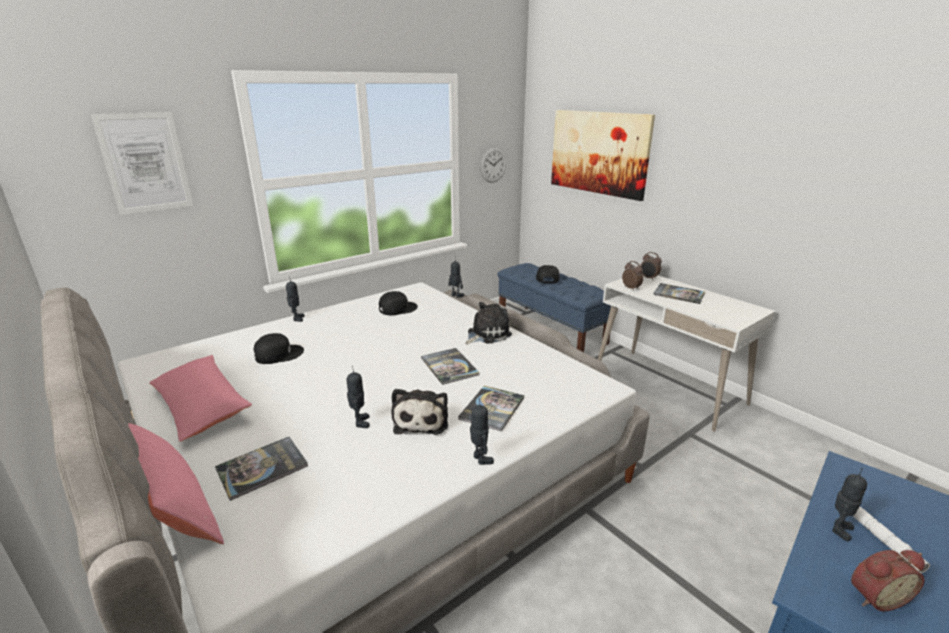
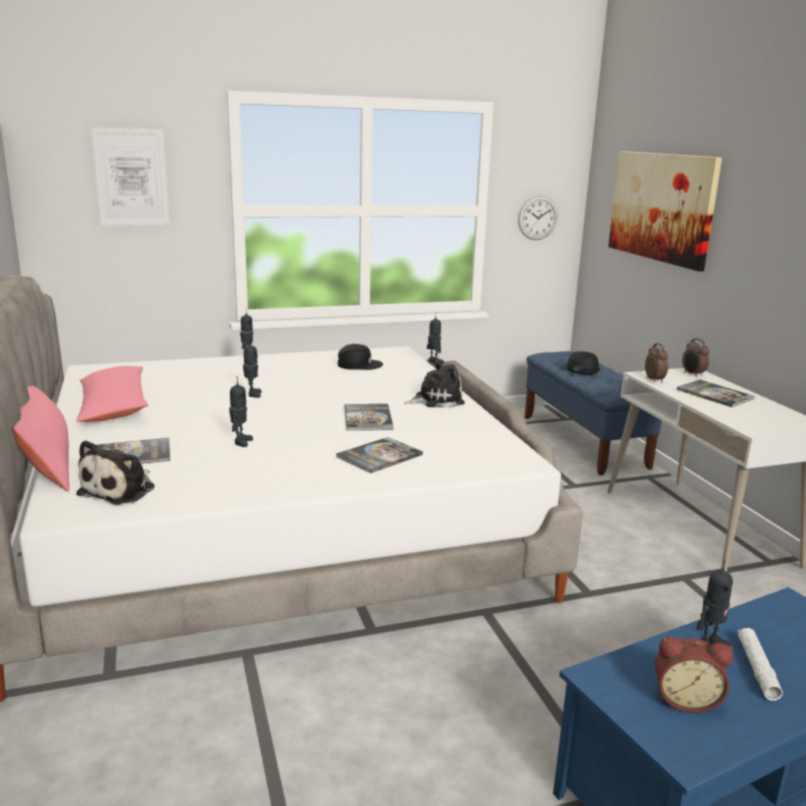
camera: 20 degrees right, 5 degrees down
black cap [254,333,304,364] -> none
plush toy [392,389,448,435] -> plush toy moved to [76,440,155,504]
toy robot [470,398,494,465] -> toy robot moved to [243,338,262,398]

